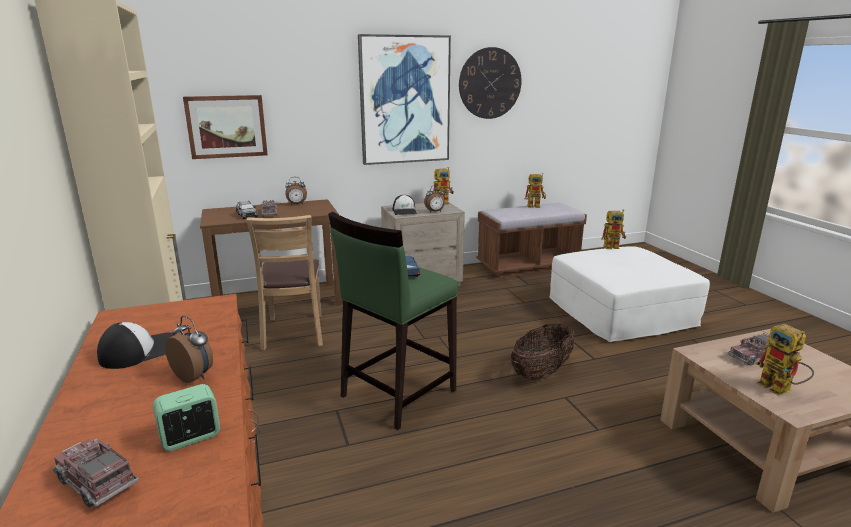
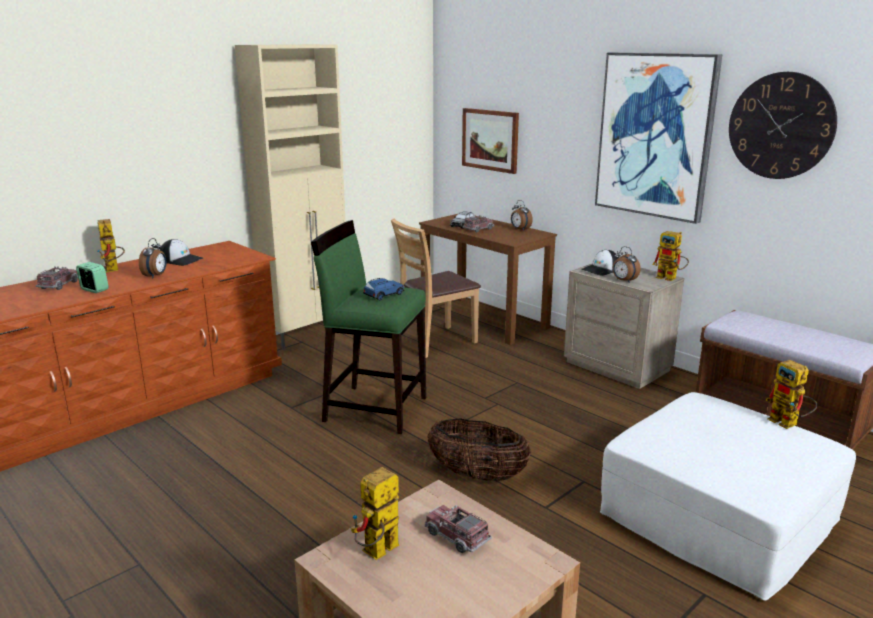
camera: 65 degrees right, 0 degrees up
toy robot [524,173,546,208] -> toy robot moved to [97,219,125,272]

